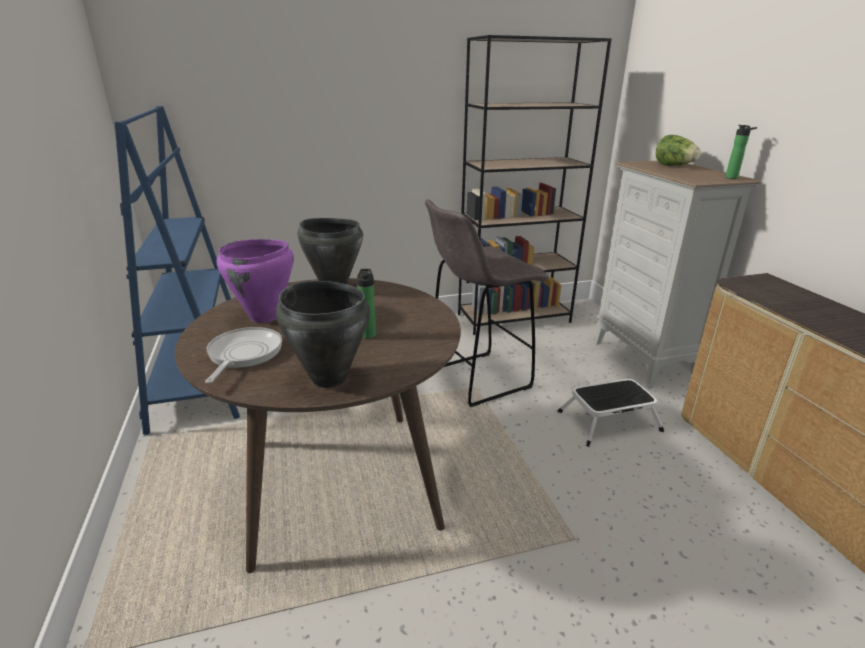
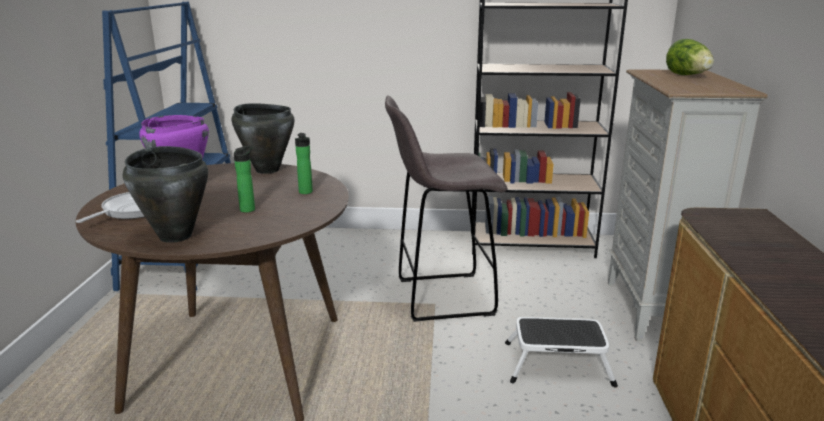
camera: 20 degrees right, 5 degrees down
bottle [725,125,757,179] -> bottle moved to [295,133,313,194]

